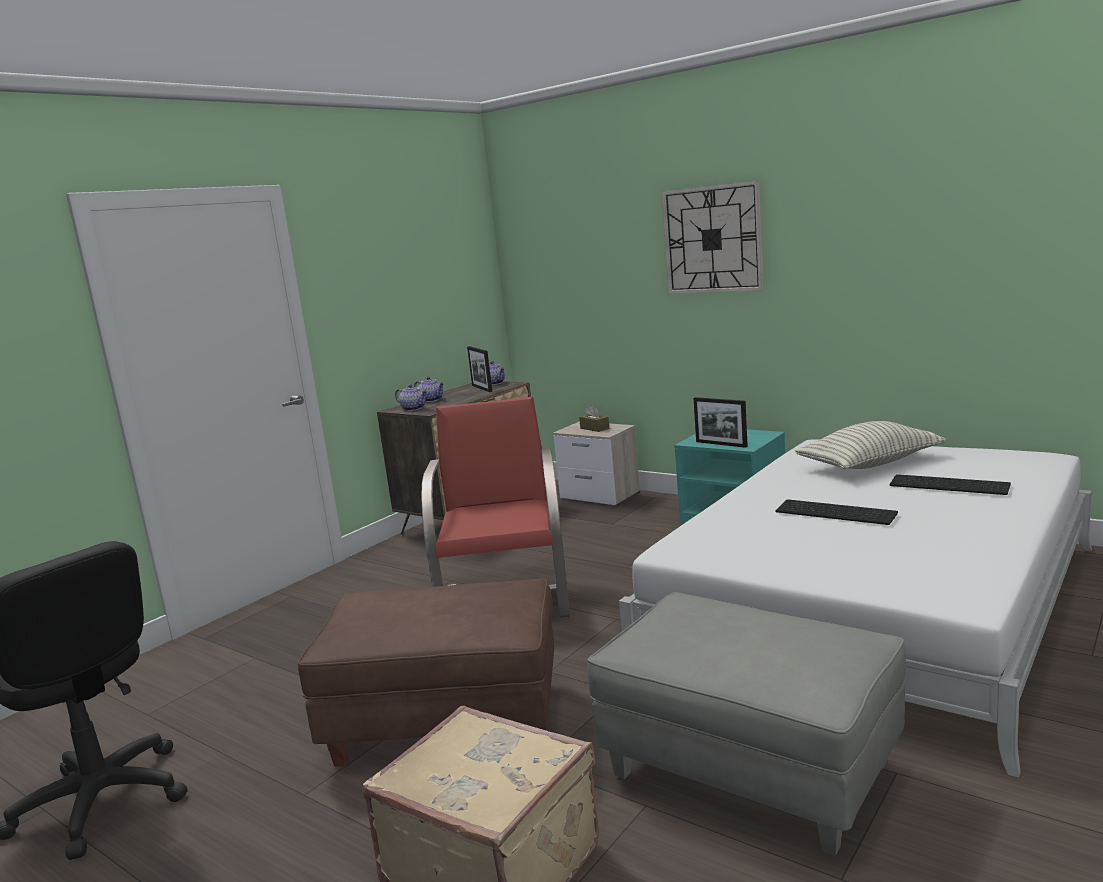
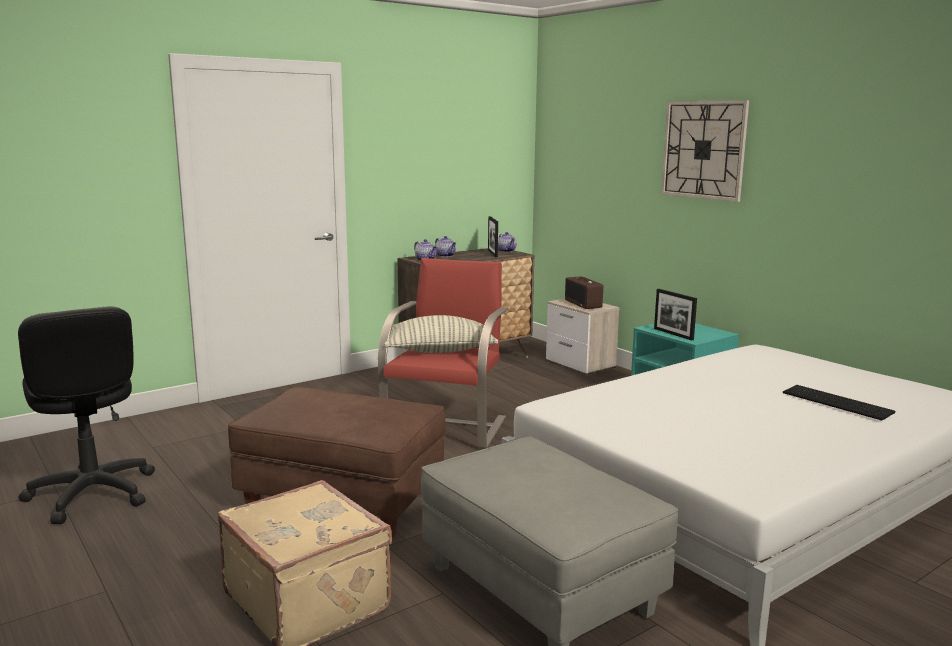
camera: 15 degrees right, 0 degrees up
brown tissue box [579,405,609,432] -> radio [565,277,603,309]
keyboard [776,499,898,525] -> none
pillow [795,421,946,469] -> pillow moved to [384,315,499,353]

